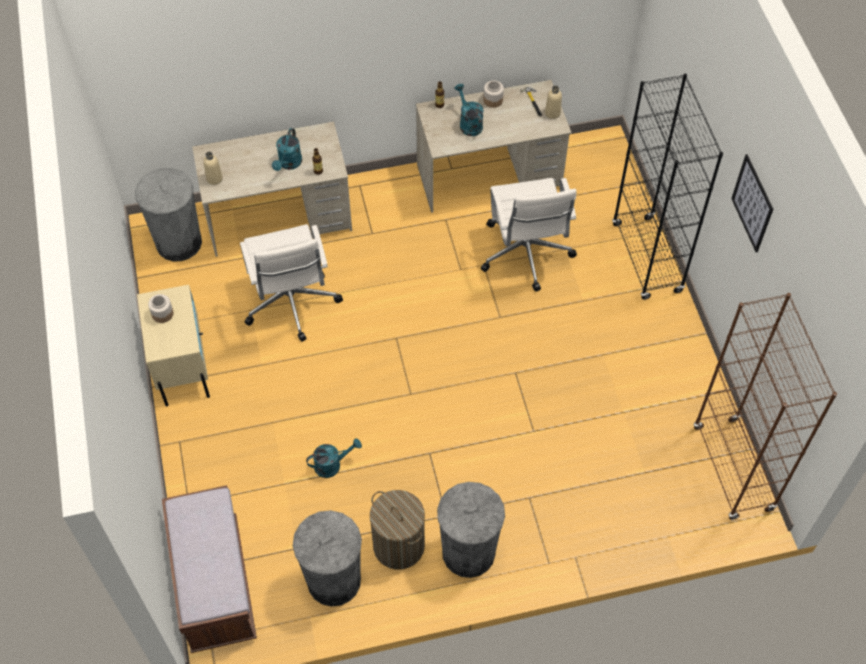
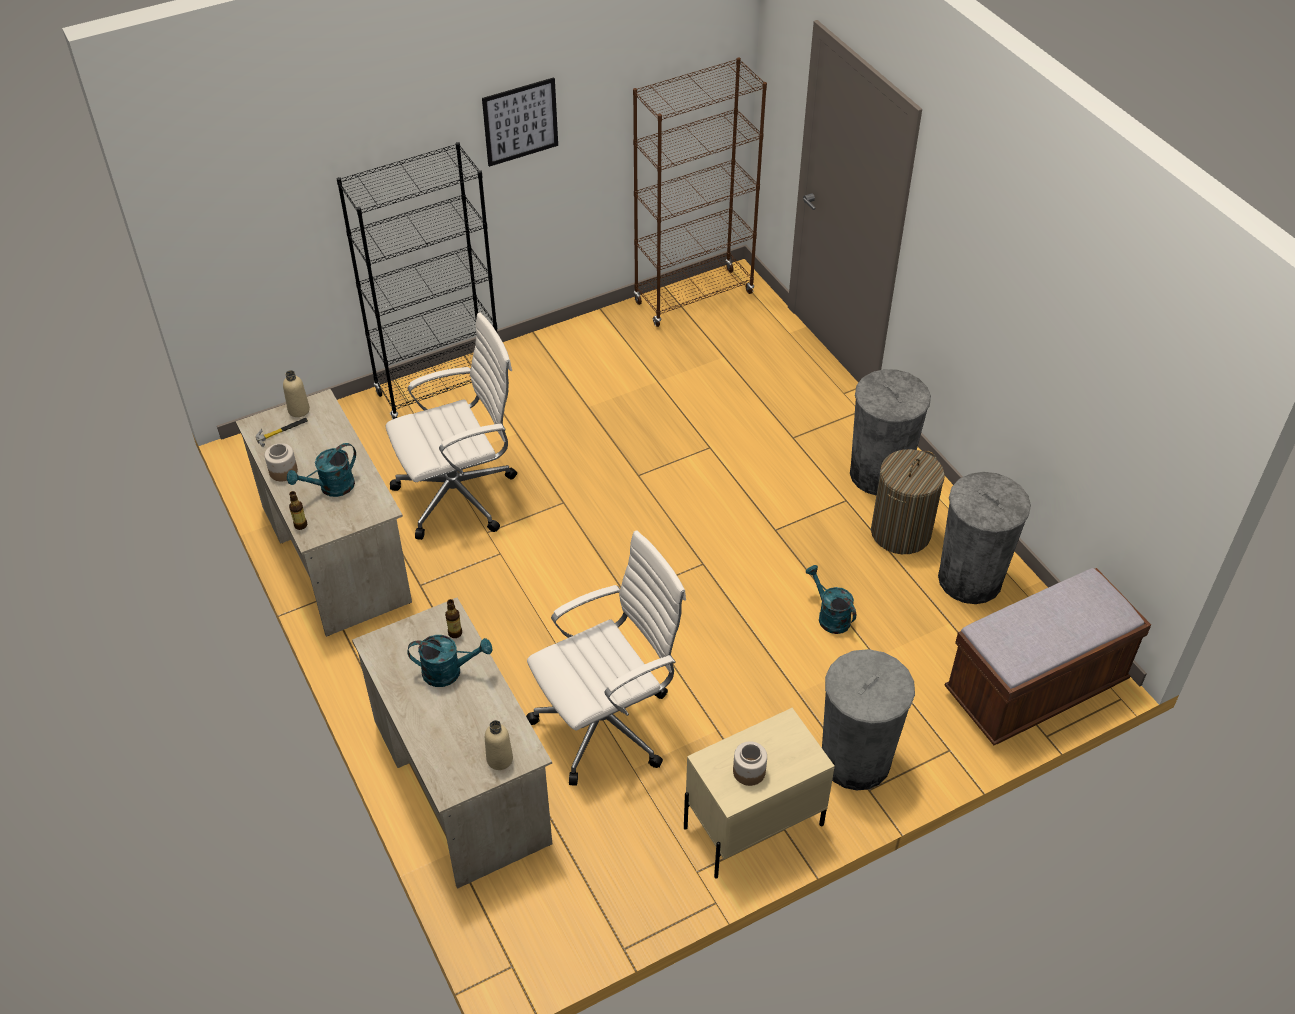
camera: 105 degrees left, 10 degrees down
grey trash can [135,168,202,261] -> grey trash can moved to [822,649,915,790]

